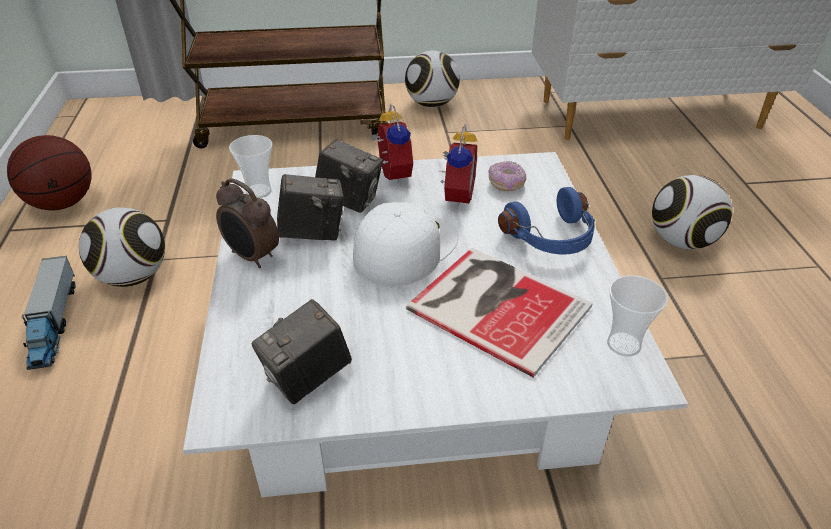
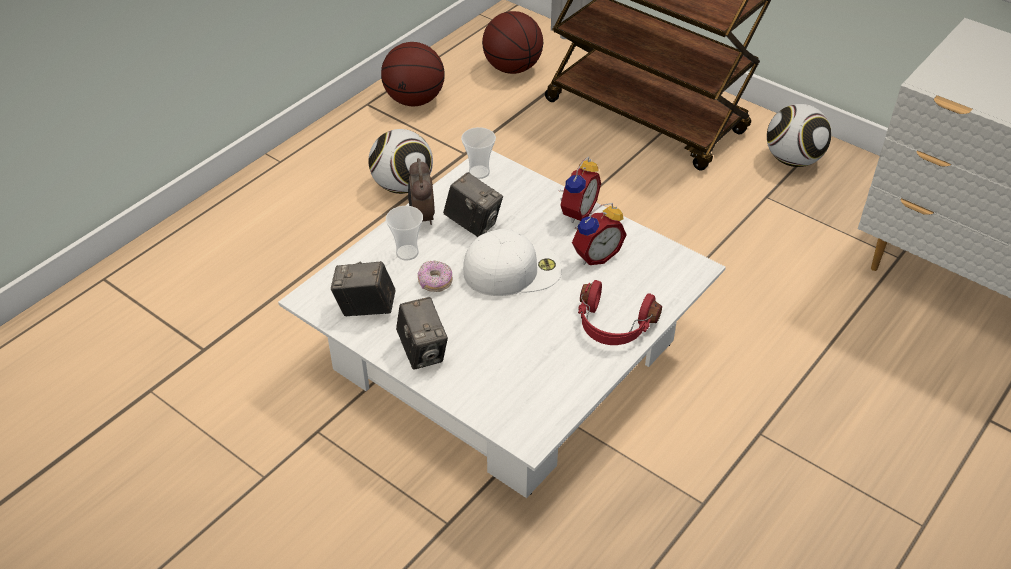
camera: 45 degrees right, 5 degrees up
toy truck [22,256,76,370] -> none
camera [315,139,383,213] -> camera moved to [396,297,448,370]
book [406,248,593,378] -> none
donut [488,161,526,191] -> donut moved to [418,261,453,292]
blue headphones [498,187,595,255] -> red headphones [578,280,662,345]
cup [607,275,668,357] -> cup moved to [386,206,423,261]
football [652,175,732,250] -> none
none -> basketball [482,11,543,74]

